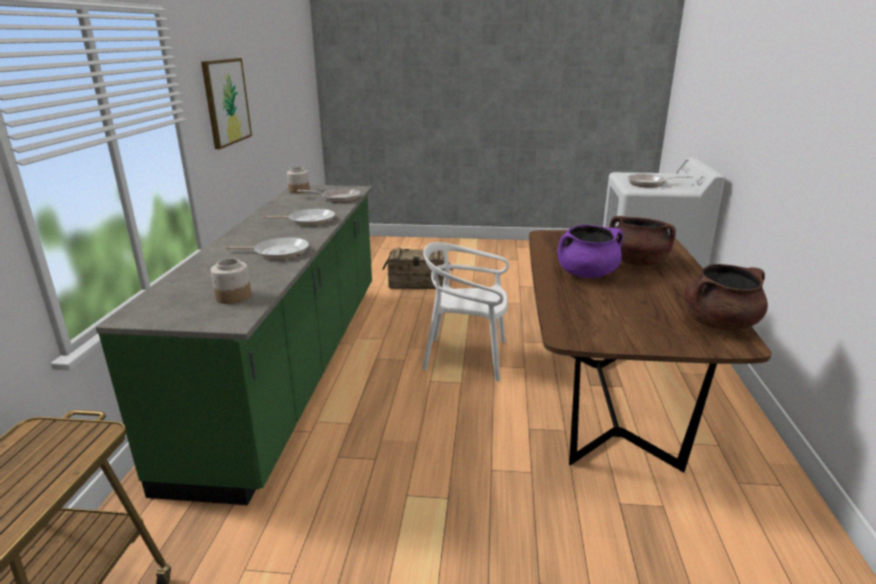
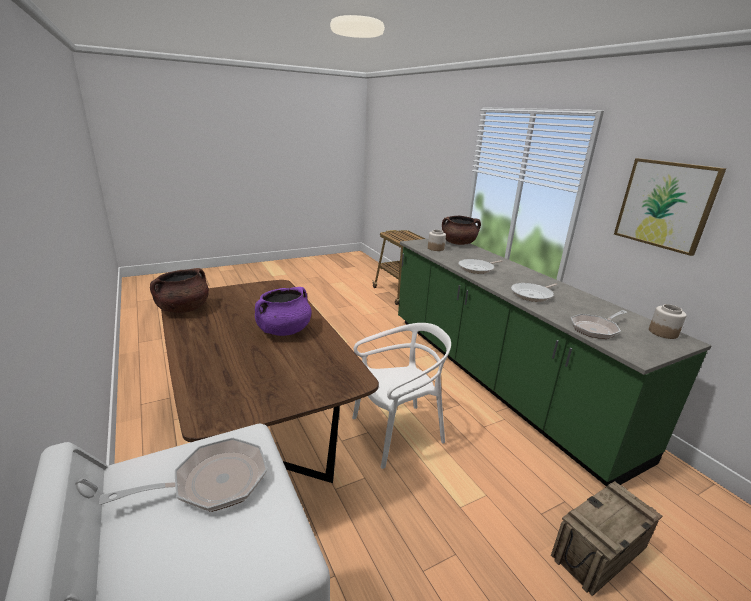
camera: 145 degrees right, 0 degrees up
brown cooking pot [609,216,676,266] -> brown cooking pot moved to [442,216,481,245]

